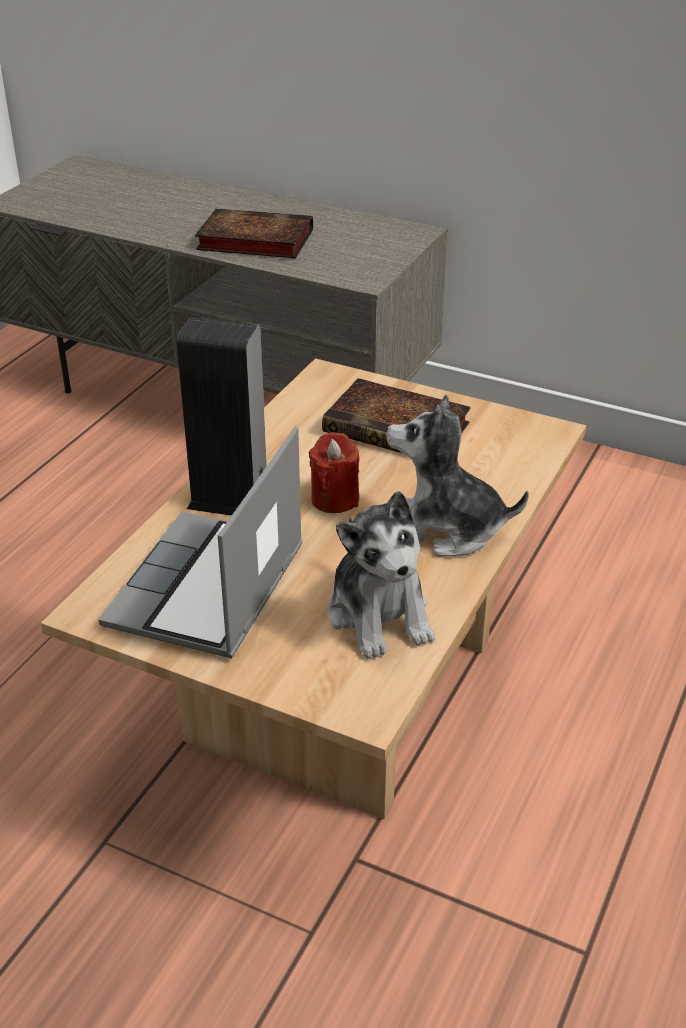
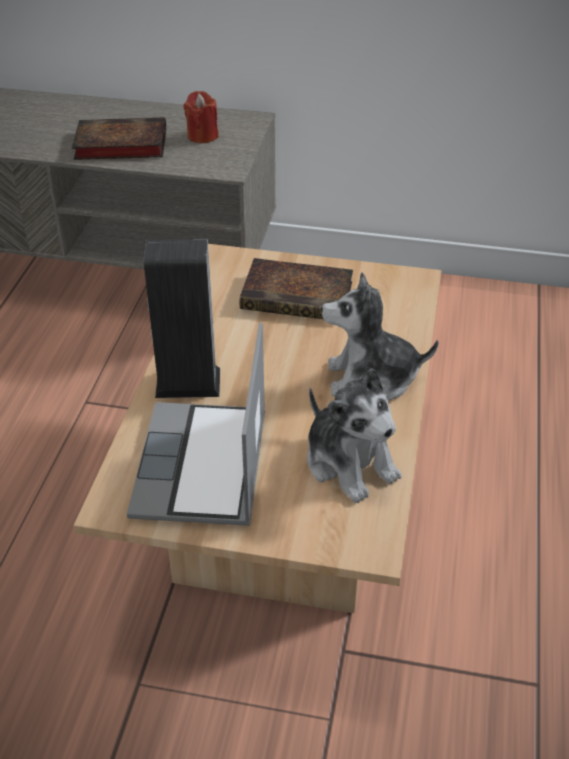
camera: 15 degrees left, 5 degrees up
red candle [309,432,359,513] -> red candle moved to [184,91,219,143]

